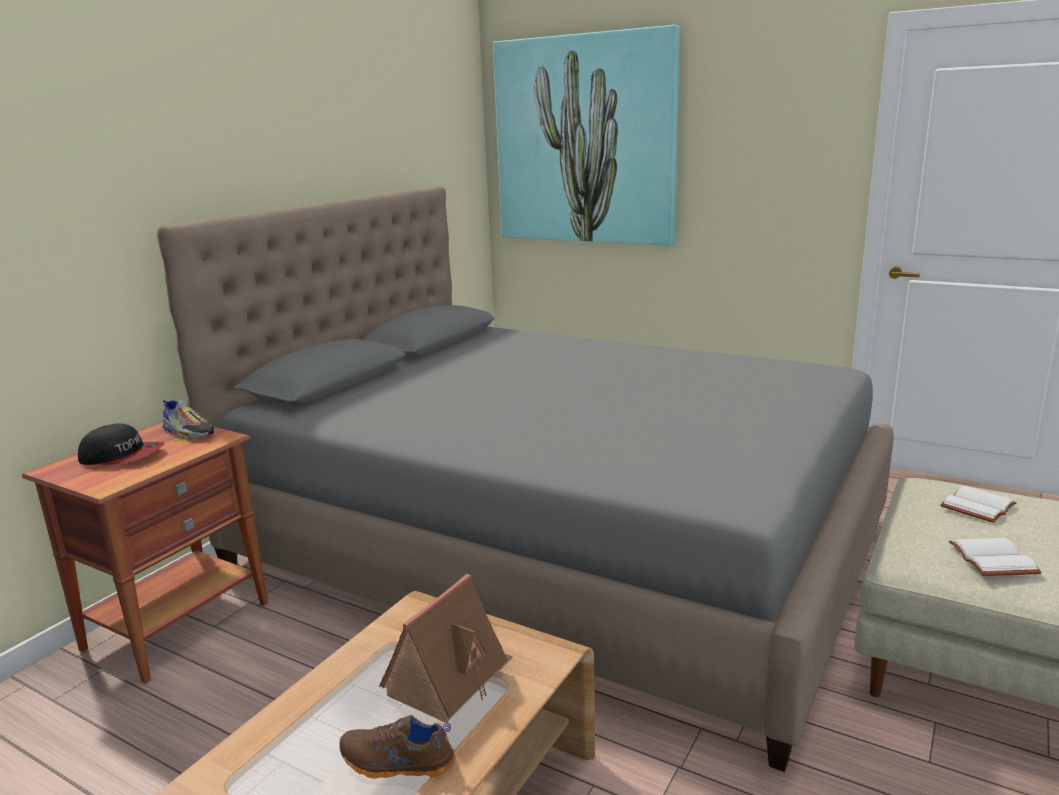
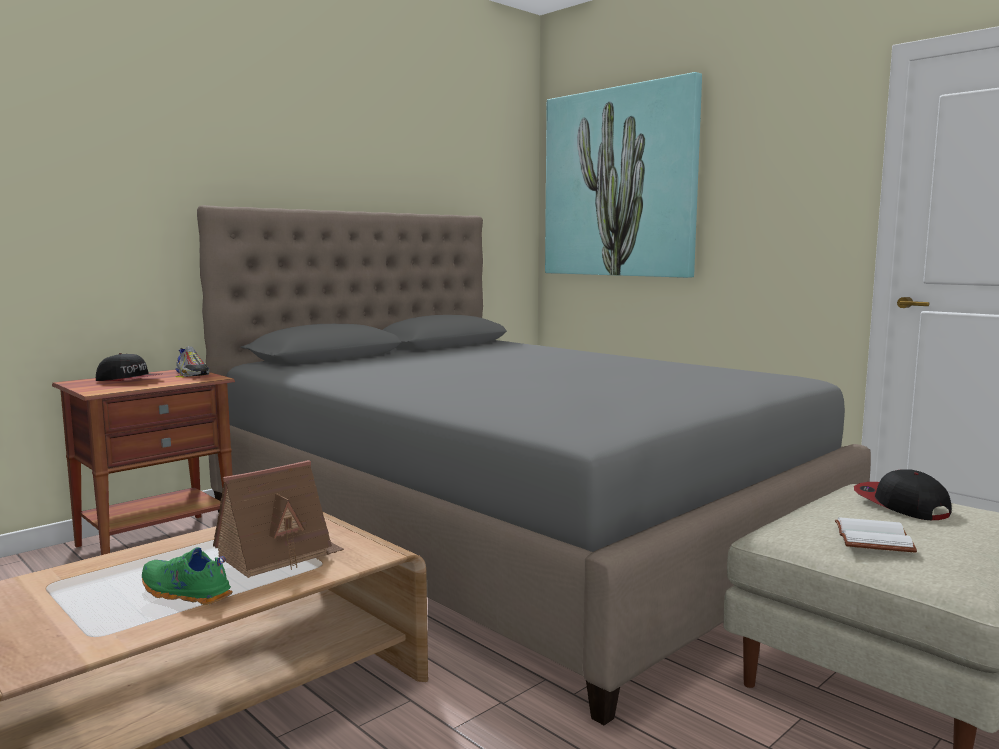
camera: 15 degrees right, 10 degrees down
brown shoe [339,715,456,779] -> green shoe [142,547,233,605]
white book [940,485,1017,523] -> cap [854,469,952,520]

